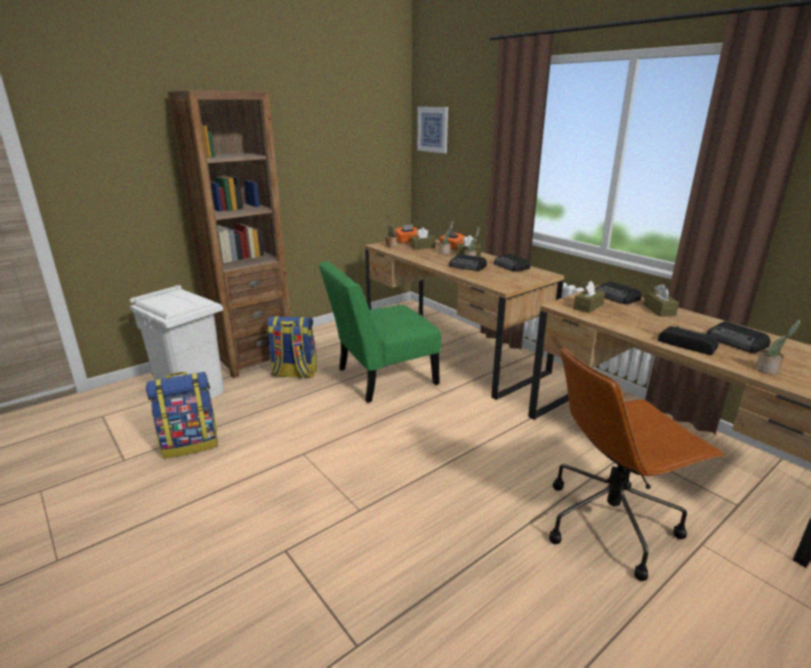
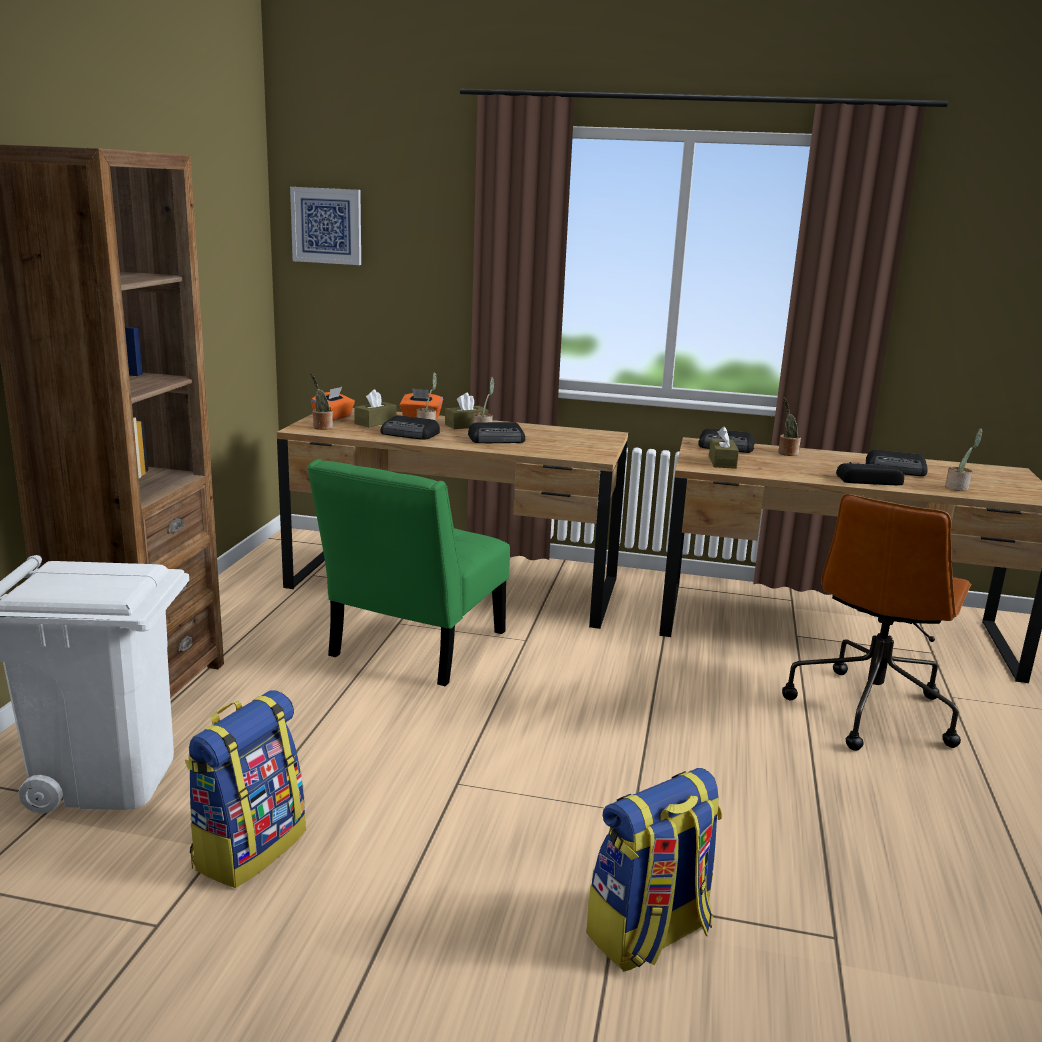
camera: 40 degrees left, 5 degrees down
backpack [267,316,317,378] -> backpack moved to [586,768,722,972]
radio [494,254,530,272] -> radio moved to [380,415,440,440]
brown tissue box [643,284,679,317] -> potted plant [778,397,801,456]

